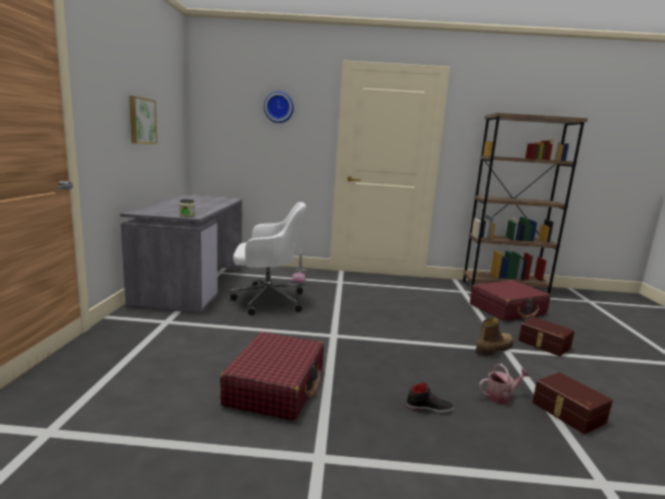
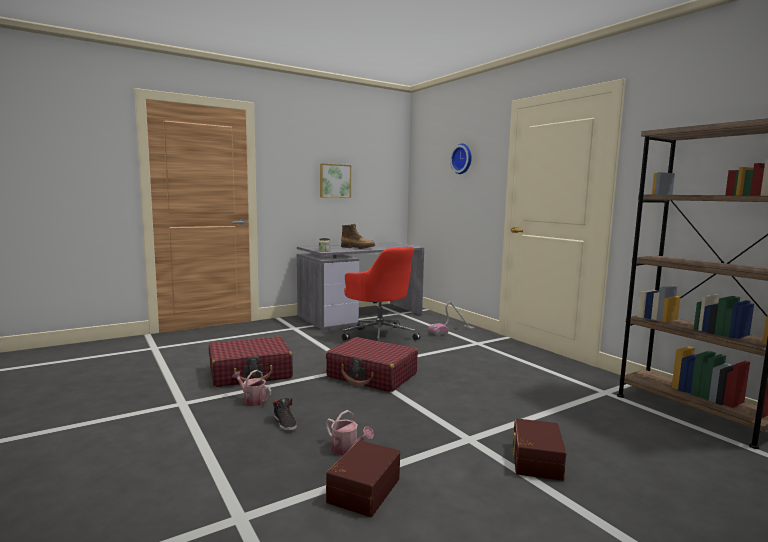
camera: 55 degrees right, 5 degrees down
white office chair [230,202,306,316] -> red office chair [342,247,421,342]
red suitcase [470,280,550,321] -> red suitcase moved to [326,337,418,392]
boot [475,317,513,357] -> boot moved to [341,224,375,249]
none -> watering can [232,370,271,406]

